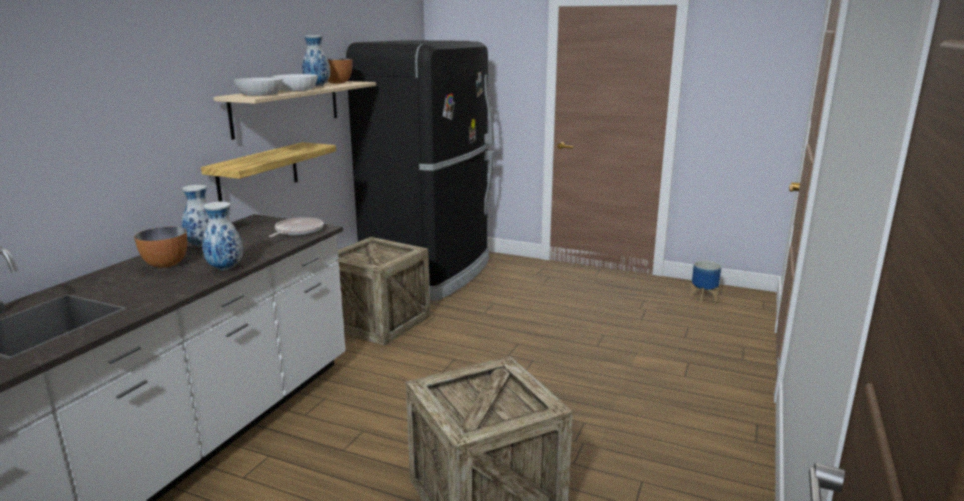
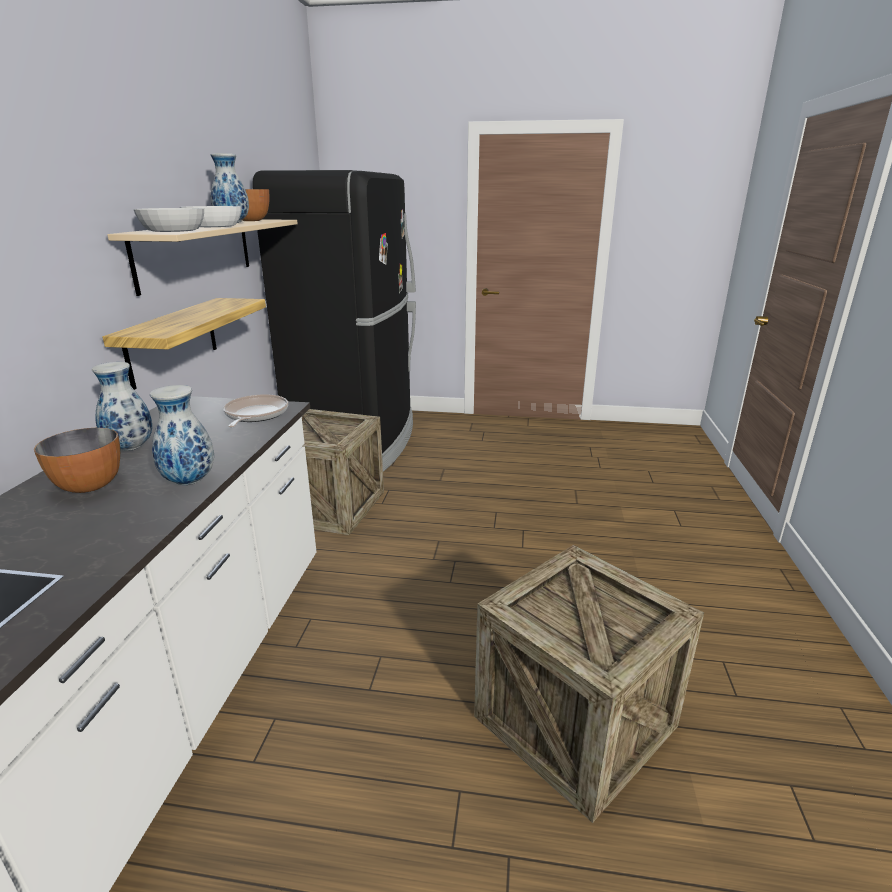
camera: 15 degrees left, 5 degrees up
planter [690,261,722,303] -> none

